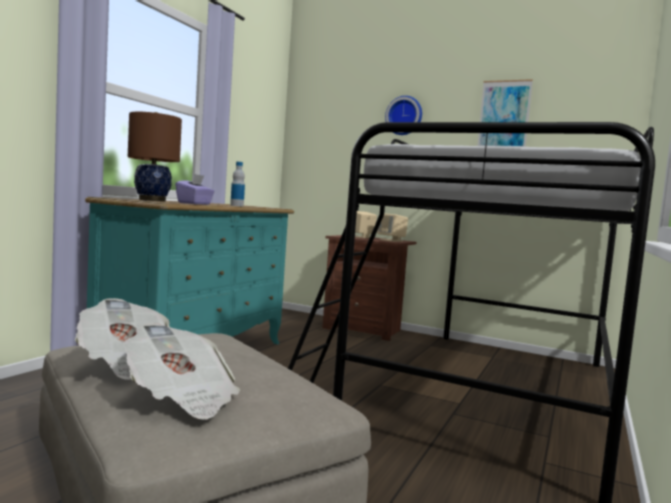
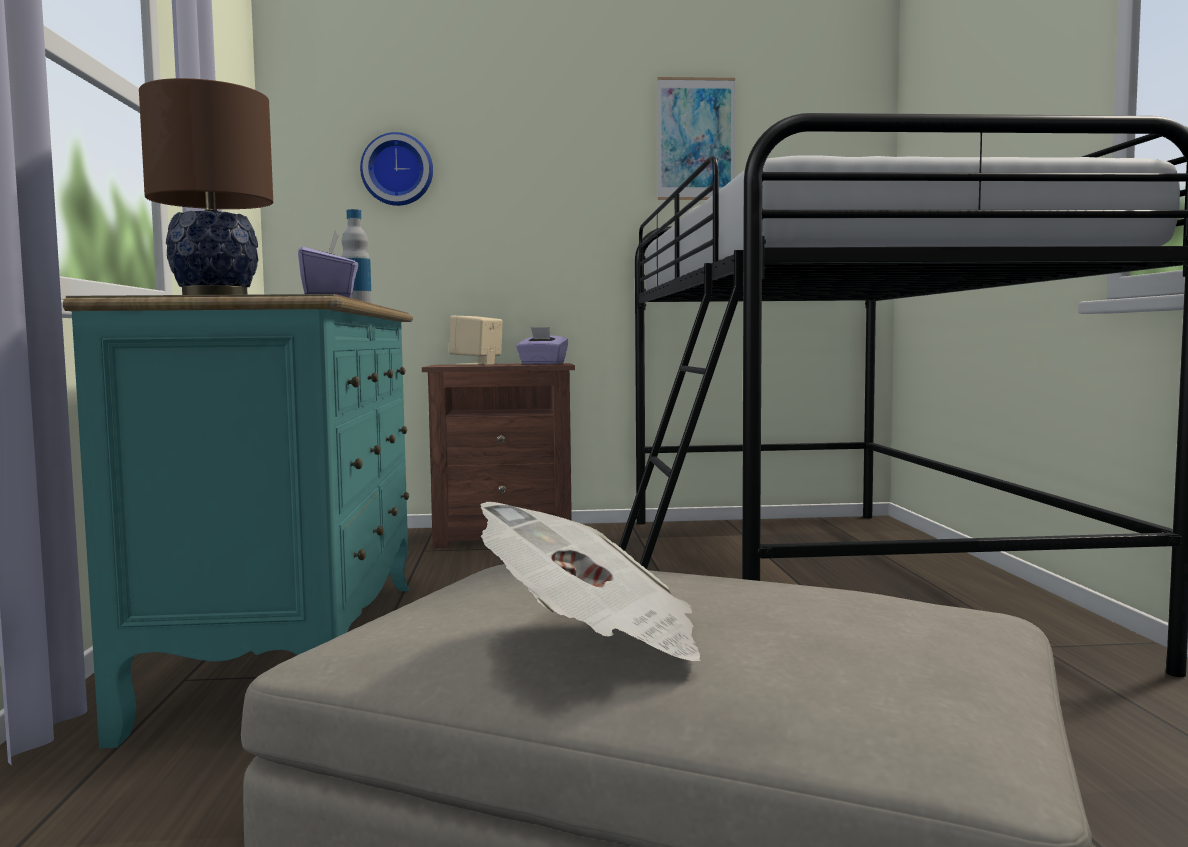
camera: 30 degrees left, 0 degrees up
newspaper [123,323,240,420] -> none
beige speaker [377,213,408,242] -> purple tissue box [516,327,569,364]
wall clock [385,96,422,135] -> wall clock moved to [360,132,433,206]

